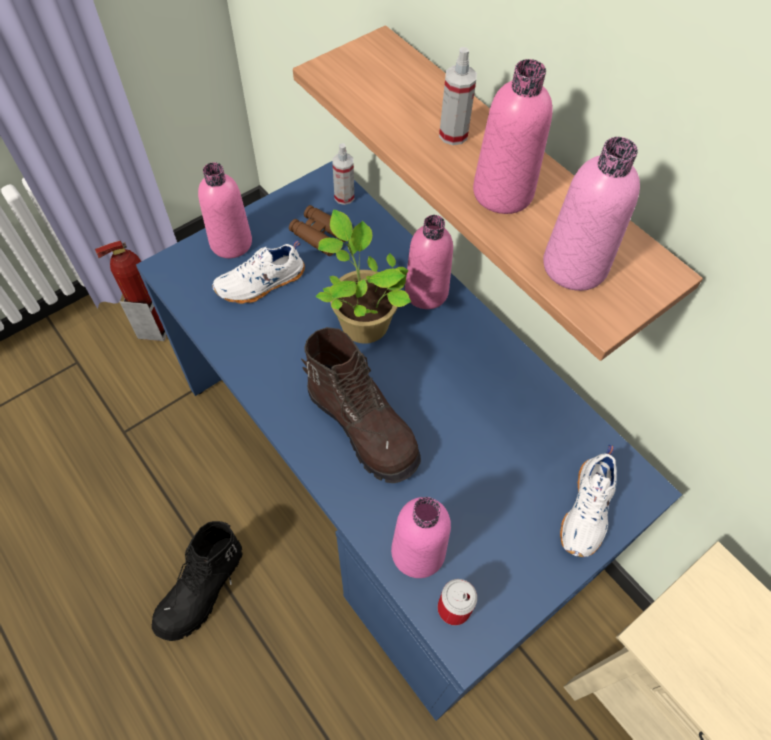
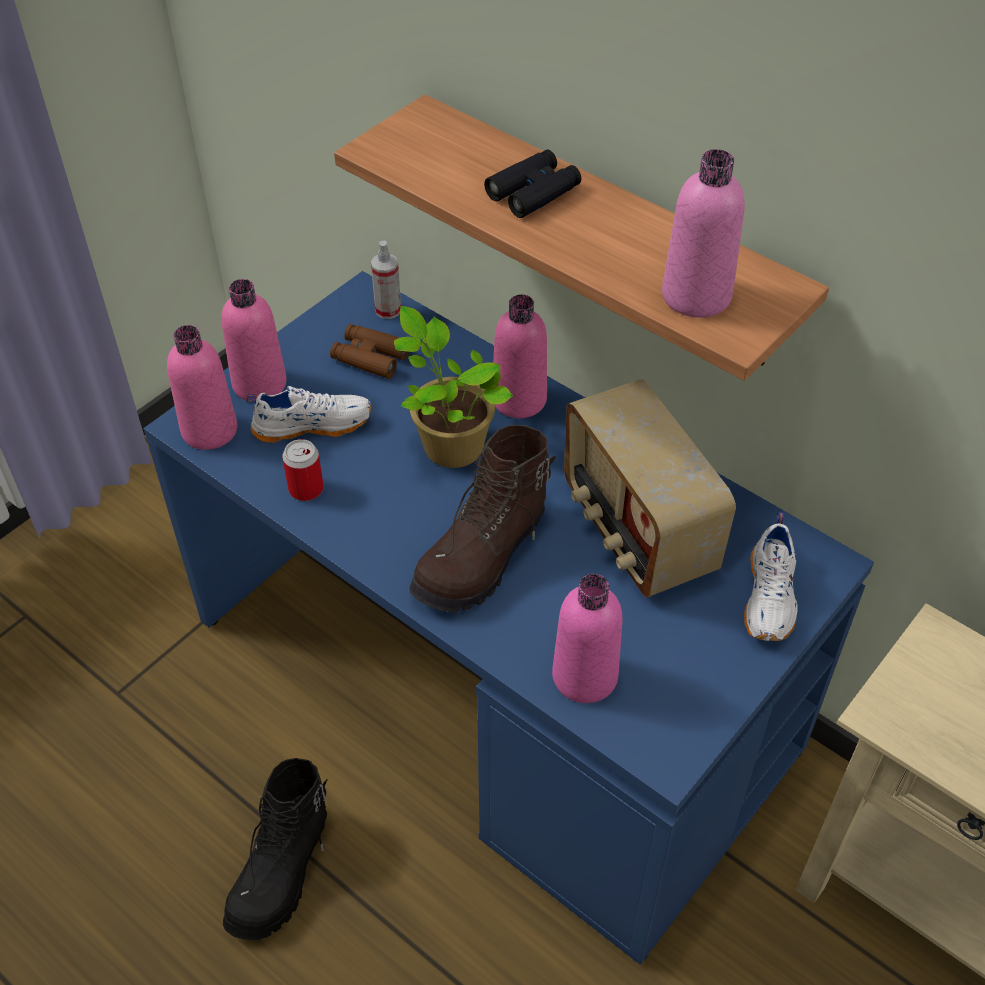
camera: 10 degrees left, 10 degrees down
fire extinguisher [95,241,166,341] -> none
white shoe [212,240,305,304] -> white shoe turned 150 degrees counterclockwise [247,386,371,443]
brown boot [301,327,421,483] -> brown boot turned 90 degrees clockwise [409,425,556,612]
can [438,579,477,625] -> can moved to [282,439,324,501]
spray bottle [439,47,477,145] -> black binoculars [484,150,581,218]
pink bottle [473,59,553,214] -> pink bottle moved to [167,325,237,450]
none -> radio [564,379,736,597]

